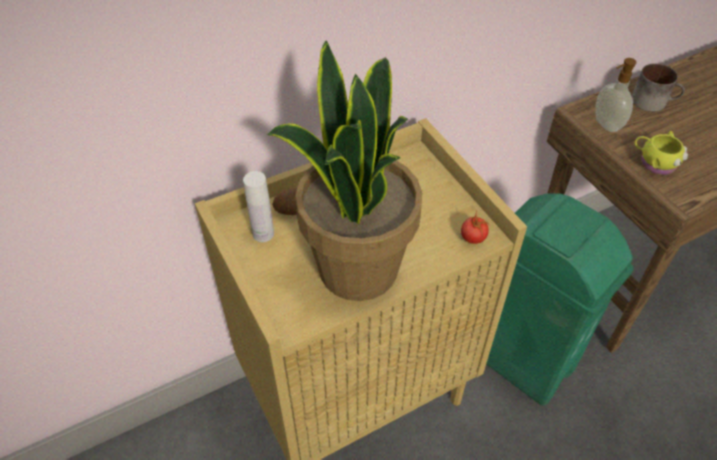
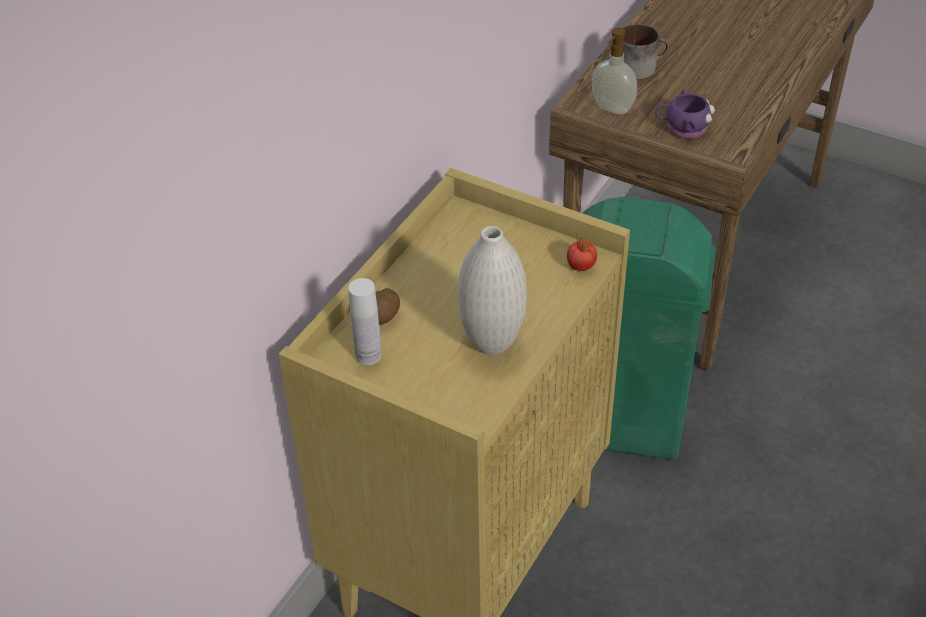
camera: 30 degrees left, 5 degrees down
potted plant [267,40,422,301] -> white vase [458,226,527,355]
yellow mug [634,131,688,175] -> purple mug [655,89,715,139]

